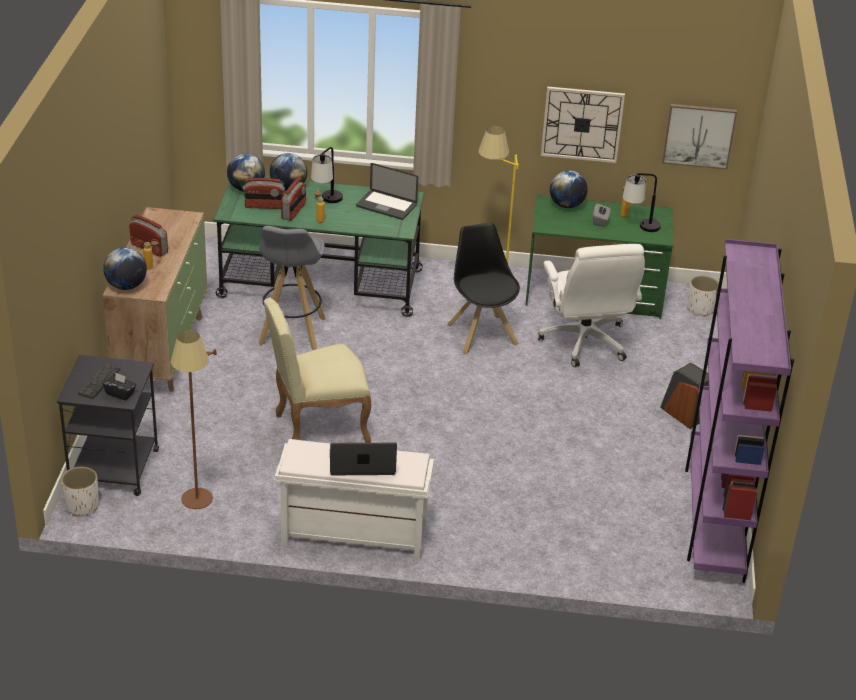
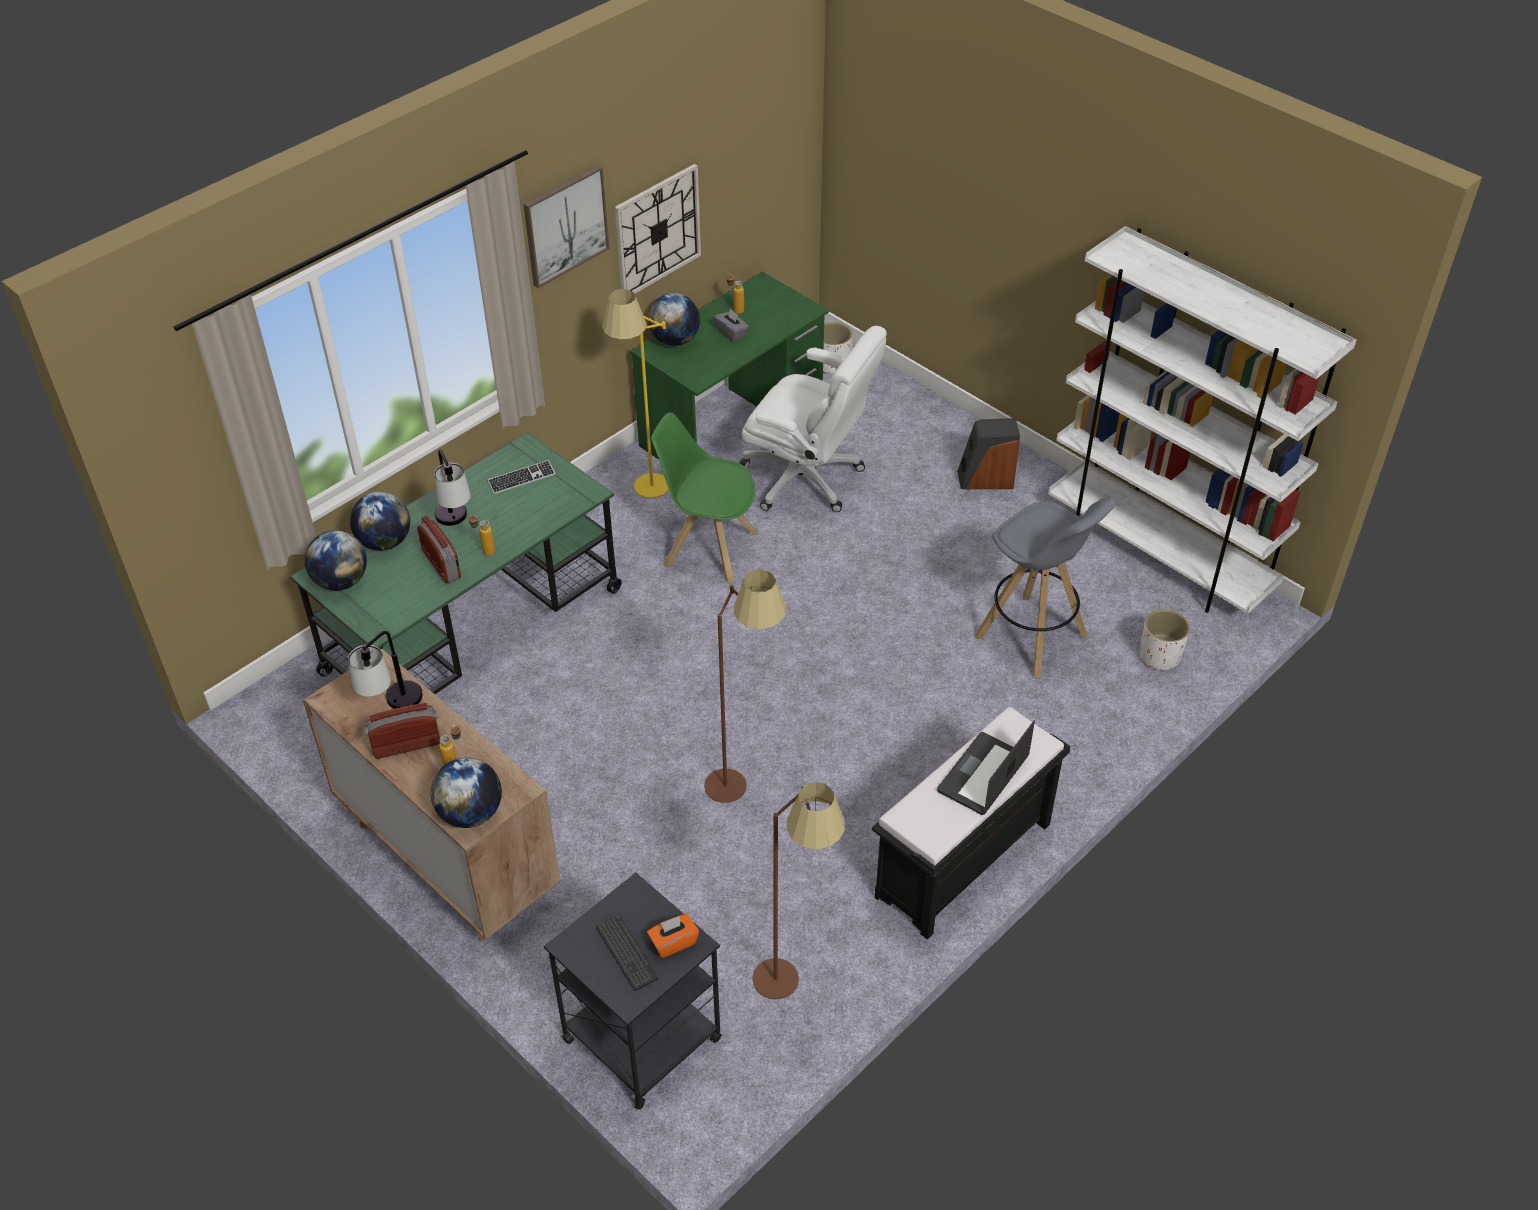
camera: 50 degrees left, 10 degrees up
white planter [61,467,99,516] -> white planter moved to [1140,609,1190,670]
black tissue box [103,373,136,400] -> orange tissue box [647,914,699,958]
radio [243,178,285,209] -> none
grey stool [259,226,326,350] -> grey stool moved to [975,497,1116,678]
beige chair [263,298,371,443] -> brown floor lamp [704,569,786,803]
white bench [275,439,434,560] -> black bench [872,707,1071,940]
laptop [356,163,418,220] -> keyboard [487,460,556,494]
black chair [447,223,520,354] -> green chair [651,412,759,584]
table lamp [623,173,661,232] -> table lamp moved to [348,631,423,709]
picture [662,104,737,170] -> picture moved to [524,165,609,288]
purple bookcase [685,239,794,583] -> white bookcase [1048,226,1357,614]

